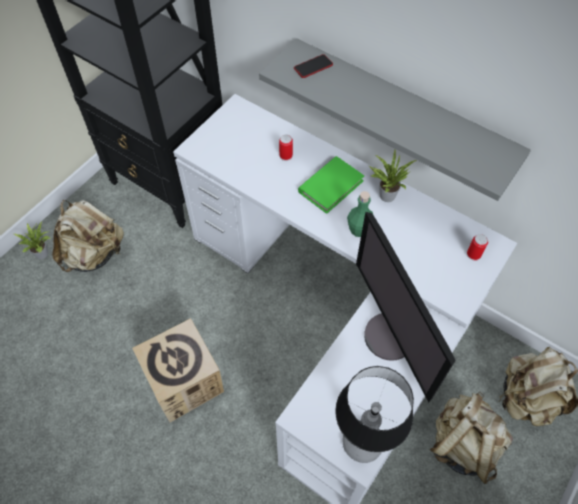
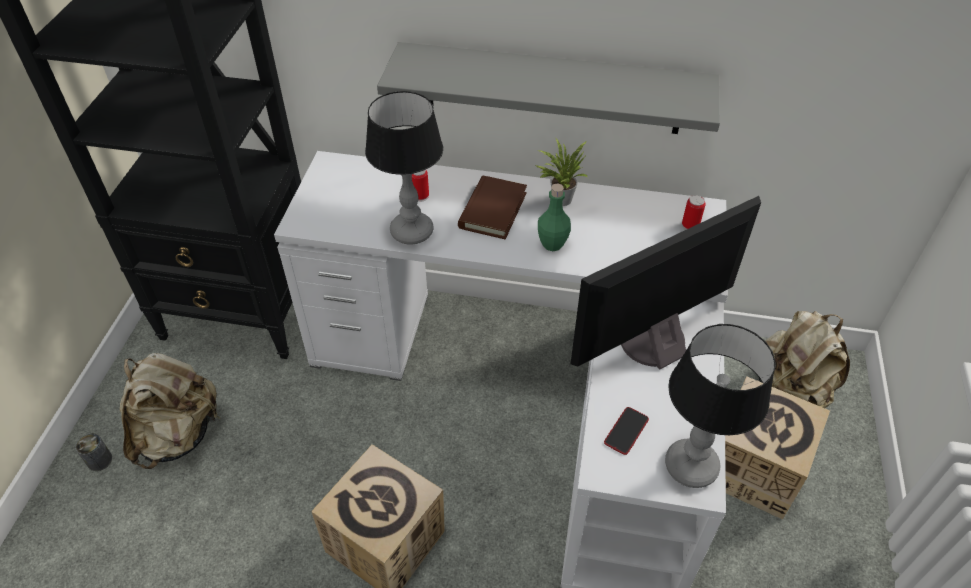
camera: 25 degrees left, 10 degrees down
potted plant [14,221,50,259] -> can [75,433,112,471]
phone [294,54,333,78] -> phone moved to [604,407,649,455]
green book [298,156,364,214] -> brown book [458,176,527,239]
monitor [356,212,456,402] -> monitor turned 105 degrees clockwise [571,196,761,369]
beige backpack [430,392,513,484] -> cardboard box [725,376,830,519]
none -> table lamp [365,91,443,245]

